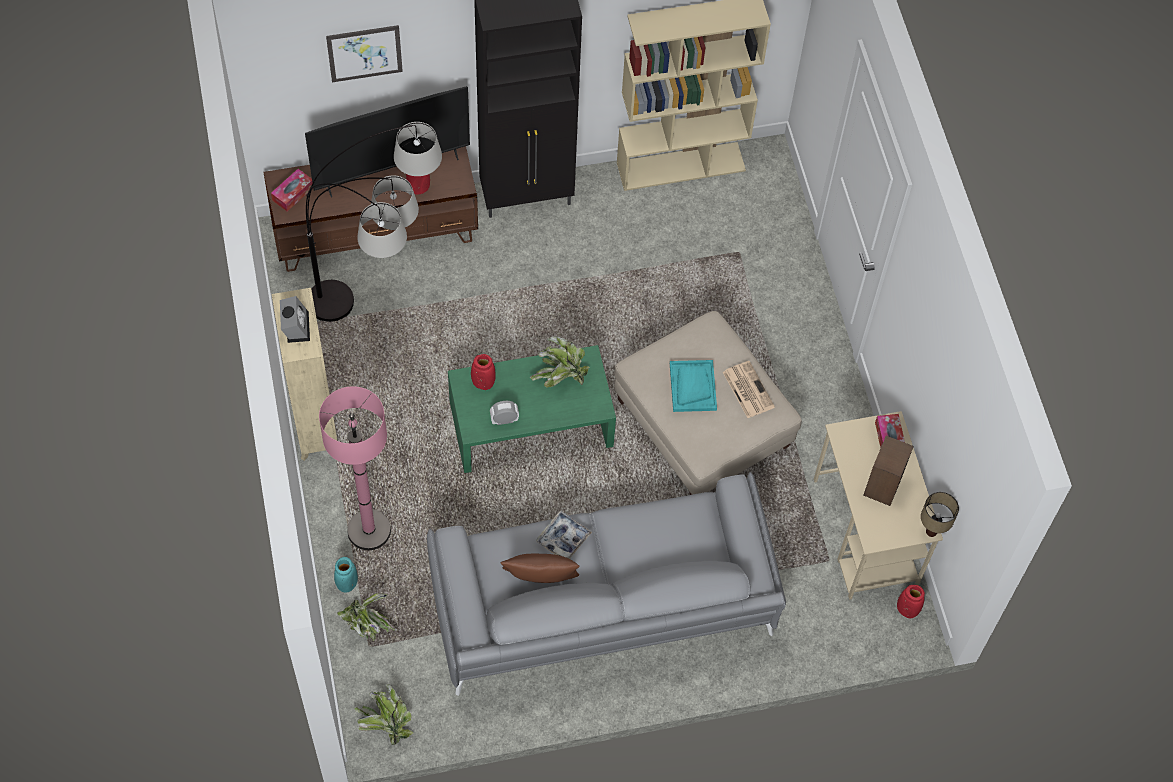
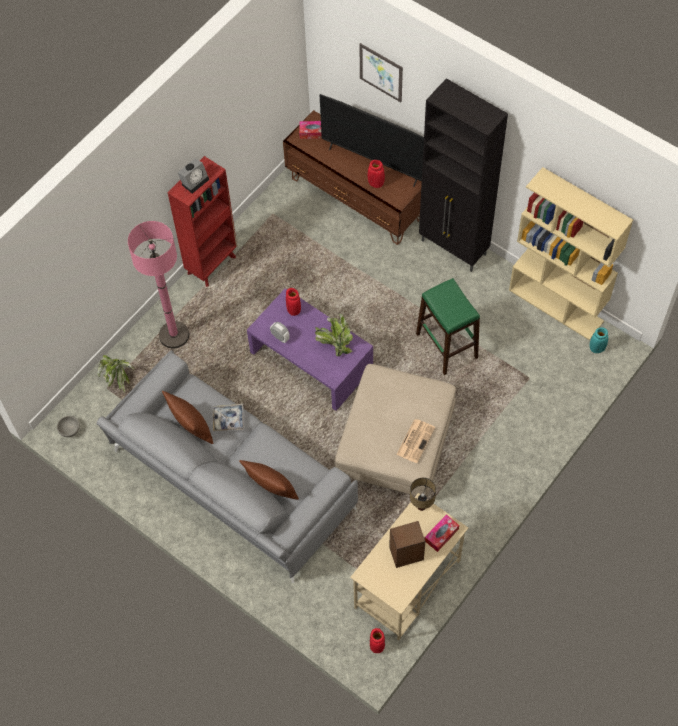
camera: 55 degrees right, 0 degrees up
beige bookcase [272,288,337,461] -> red bookcase [168,156,237,287]
floor lamp [306,122,442,322] -> none
turquoise vase [334,557,358,593] -> turquoise vase moved to [590,327,608,353]
potted plant [353,684,413,745] -> grey bowl [57,416,80,437]
green coffee table [448,345,616,473] -> purple coffee table [247,288,373,411]
turquoise tray [670,360,717,412] -> none
table lamp [921,492,959,537] -> table lamp moved to [410,478,436,511]
none -> brown pillow [239,460,299,500]
none -> green stool [416,278,480,375]

